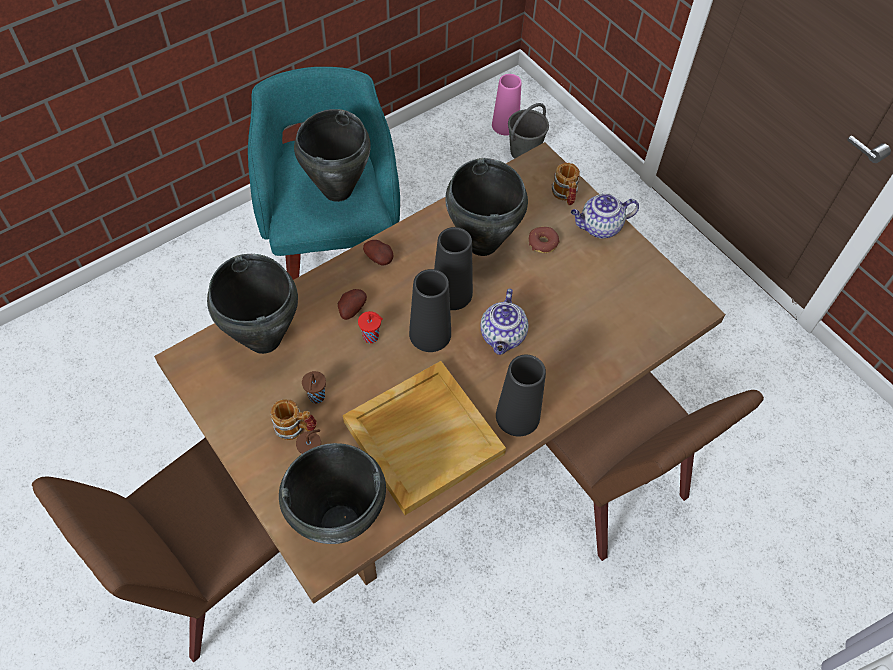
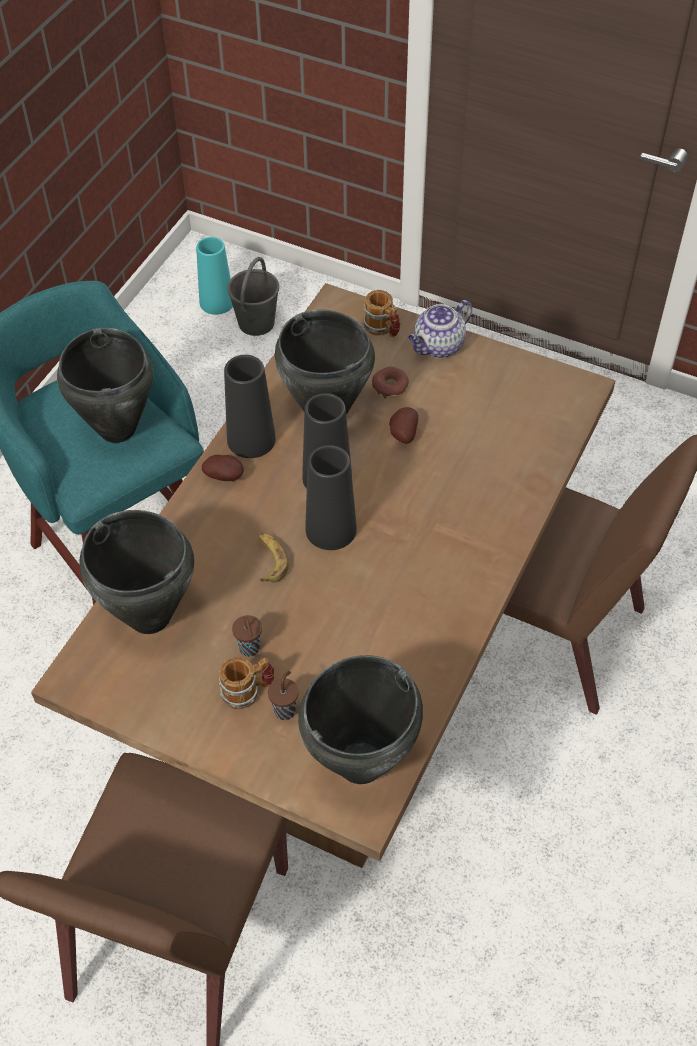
camera: 25 degrees left, 5 degrees down
potato [338,289,367,320] -> potato moved to [389,407,418,444]
beige tray [343,361,506,515] -> none
red cup [358,311,383,343] -> banana [258,533,289,582]
teapot [480,289,528,355] -> none
pink vase [492,74,521,136] -> turquoise vase [196,237,233,315]
black vase [496,355,546,437] -> black vase moved to [224,355,276,458]

